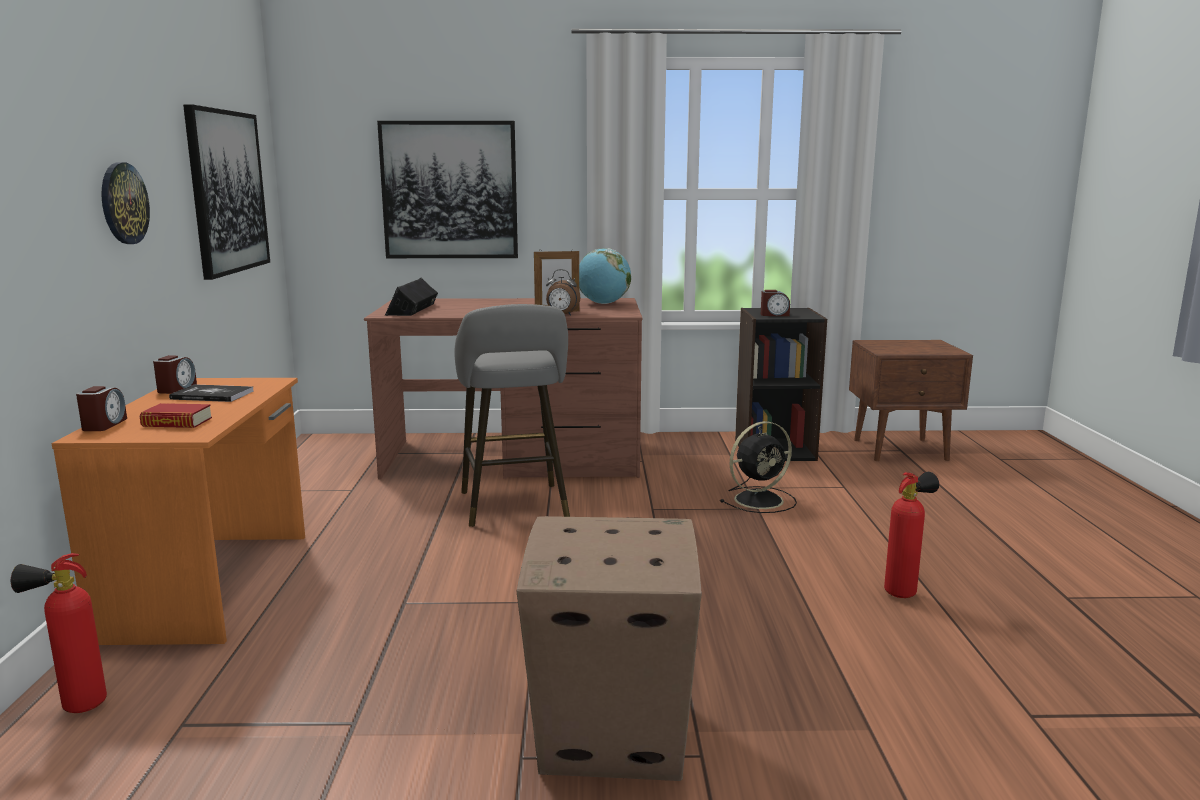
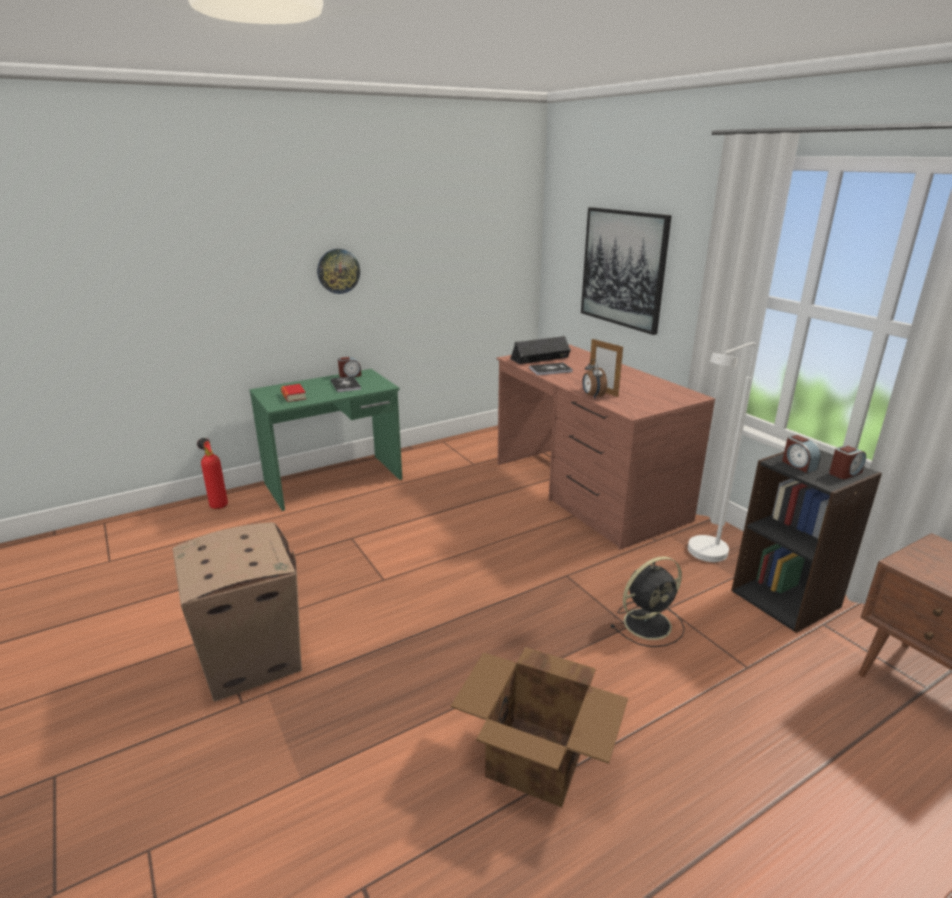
camera: 60 degrees right, 10 degrees up
orange desk [51,378,305,645] -> green desk [249,369,402,511]
alarm clock [76,386,127,431] -> alarm clock moved to [829,445,866,479]
picture [183,104,270,280] -> none
grey stool [454,304,570,527] -> none
globe [579,248,631,304] -> none
black fan [720,421,797,513] -> black fan turned 60 degrees counterclockwise [611,556,685,647]
fire extinguisher [884,472,939,598] -> cardboard box [451,647,628,807]
none -> book [529,363,573,375]
none -> white floor lamp [688,342,756,562]

